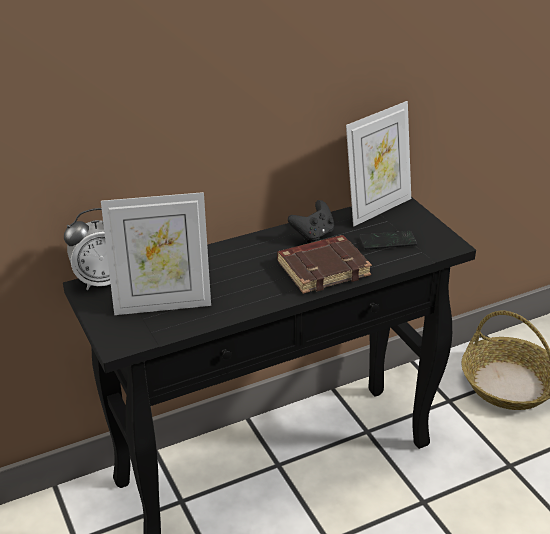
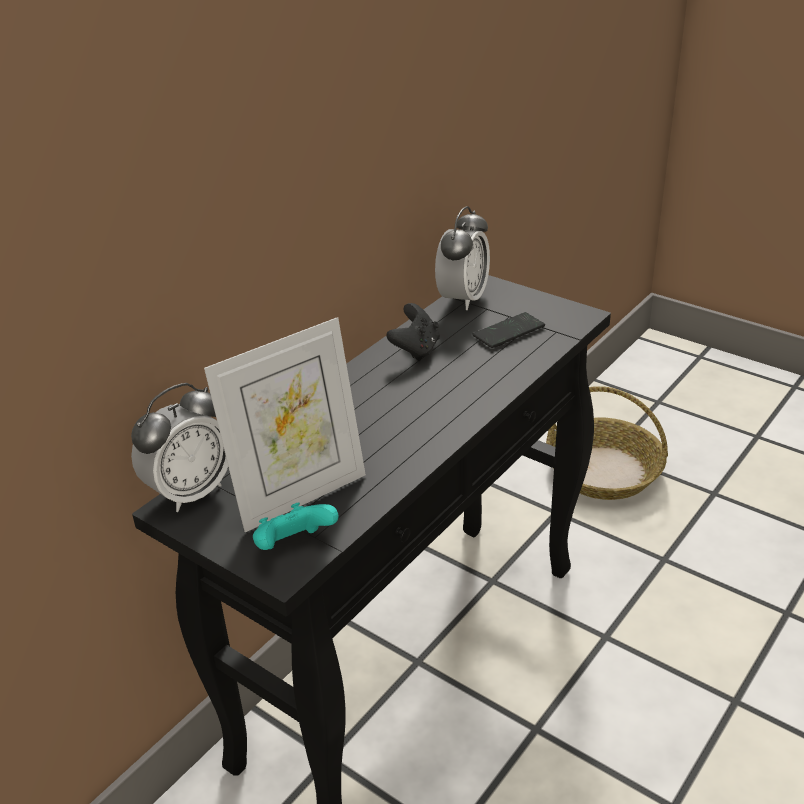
camera: 25 degrees left, 0 degrees up
brown book [277,235,372,294] -> none
picture frame [346,101,411,226] -> alarm clock [435,206,490,310]
none -> turquoise game controller [253,503,339,550]

